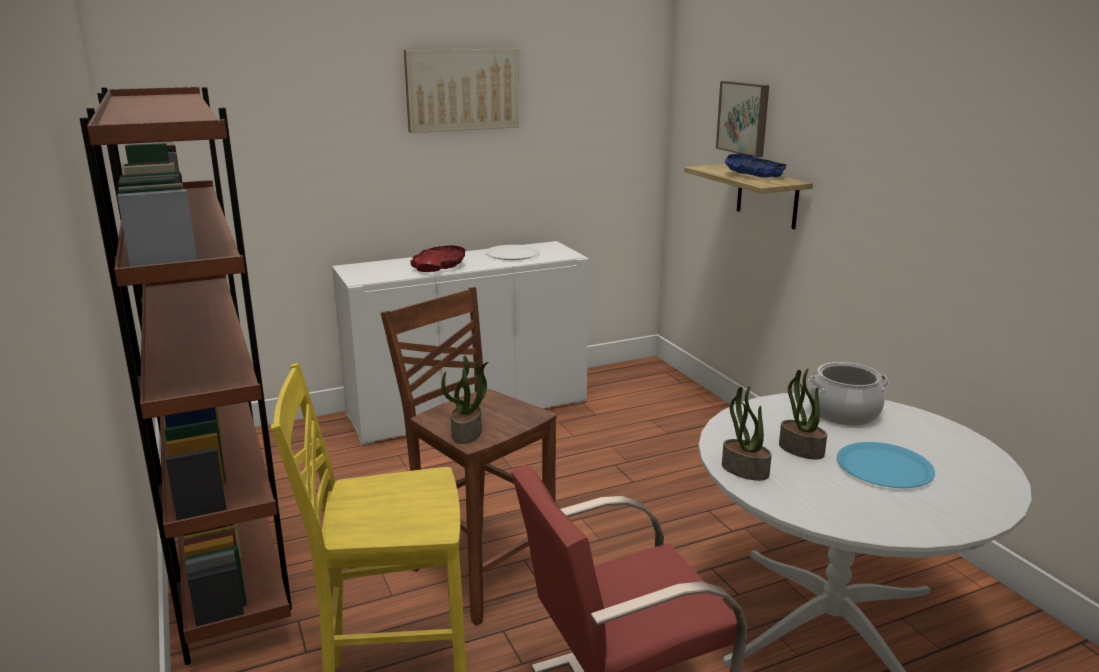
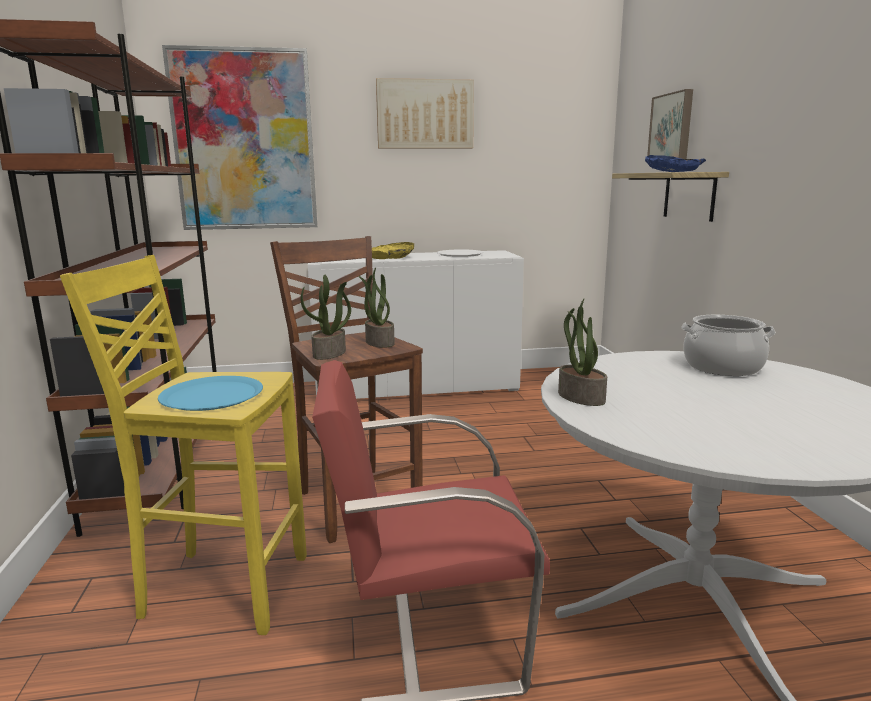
camera: 15 degrees right, 5 degrees down
red bowl [411,245,465,272] -> yellow bowl [372,242,414,259]
potted plant [779,368,827,459] -> potted plant moved to [358,268,395,348]
blue plate [837,442,935,488] -> blue plate moved to [158,376,263,411]
none -> picture [162,45,317,230]

